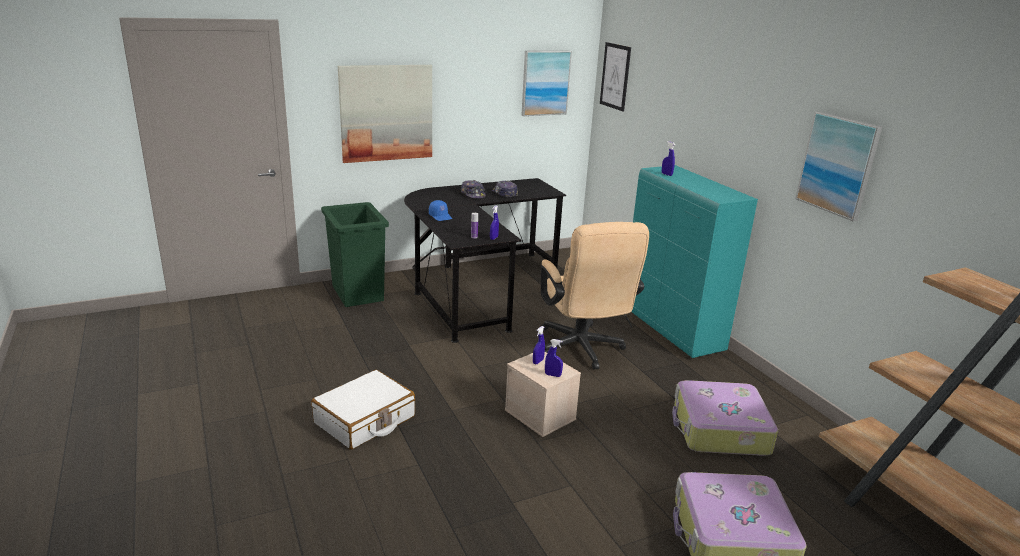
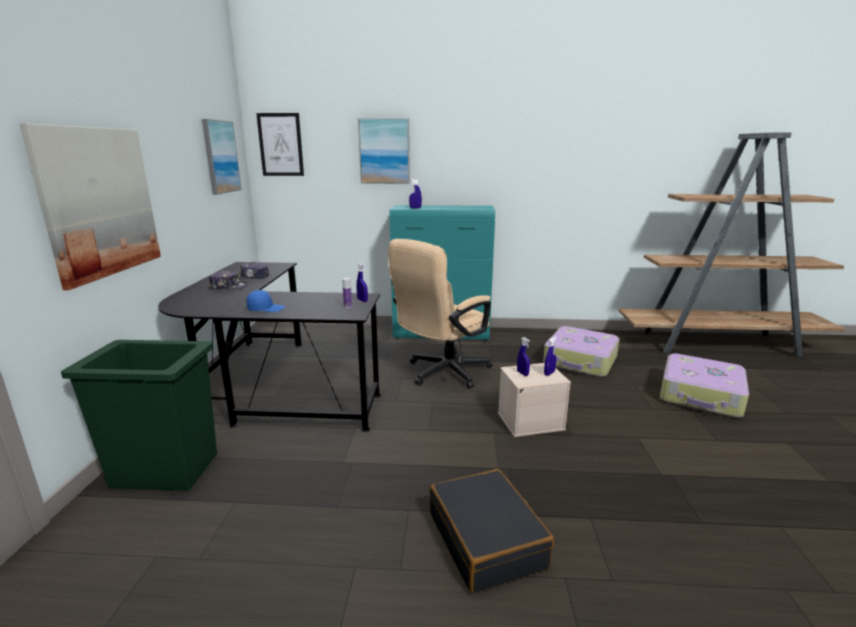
camera: 60 degrees left, 5 degrees down
white suitcase [311,370,415,450] -> black suitcase [430,469,554,593]
beige office chair [541,222,649,369] -> beige office chair turned 120 degrees clockwise [388,239,492,388]
picture [795,111,882,221] -> picture moved to [358,118,410,184]

